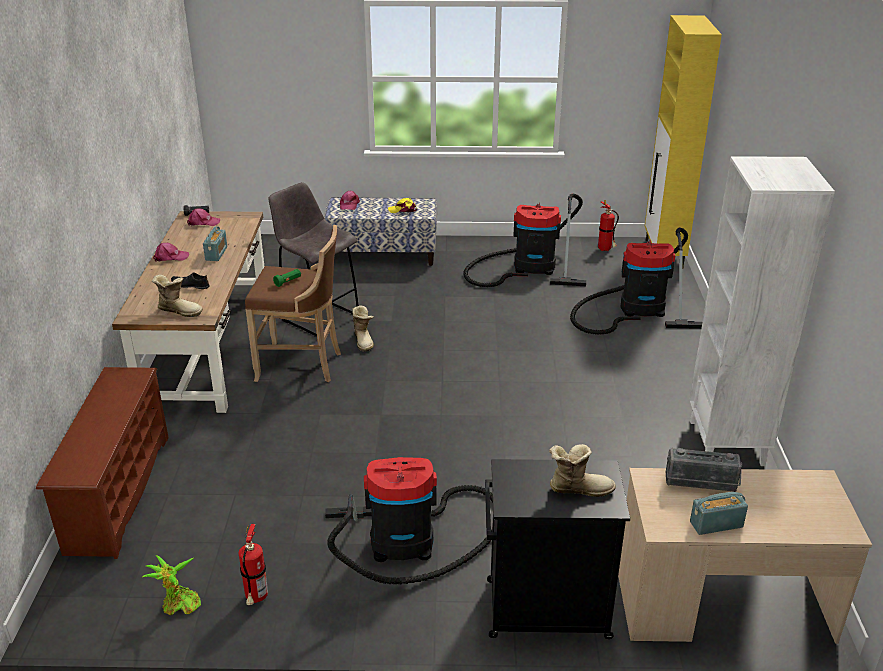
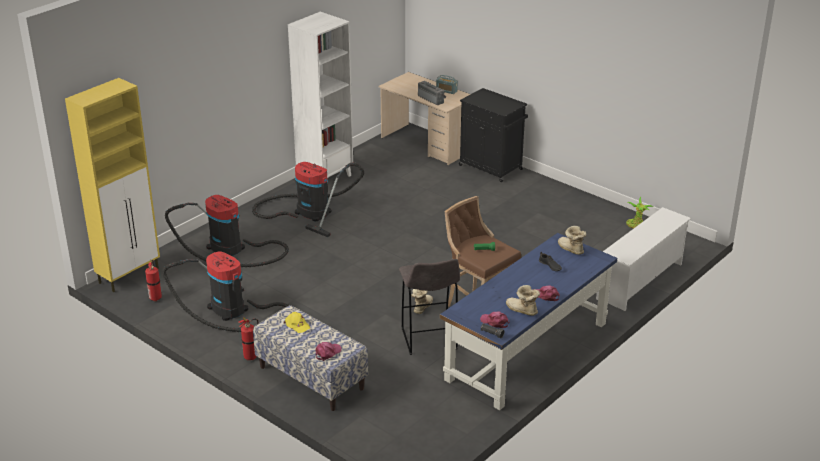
camera: 140 degrees left, 0 degrees up
brown shoe rack [36,367,169,559] -> white shoe rack [596,207,691,311]
brown desk [112,211,264,413] -> blue desk [440,233,617,410]
radio [203,226,227,261] -> none
fire extinguisher [239,524,268,605] -> fire extinguisher moved to [238,317,258,360]
vacuum cleaner [325,457,493,584] -> vacuum cleaner moved to [252,162,364,237]
boot [549,444,616,497] -> boot moved to [506,285,540,316]

